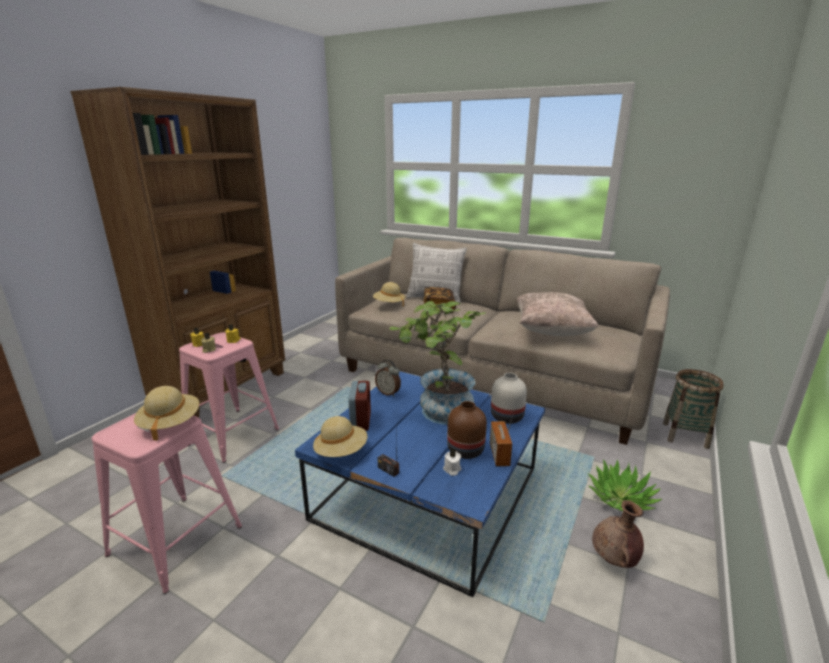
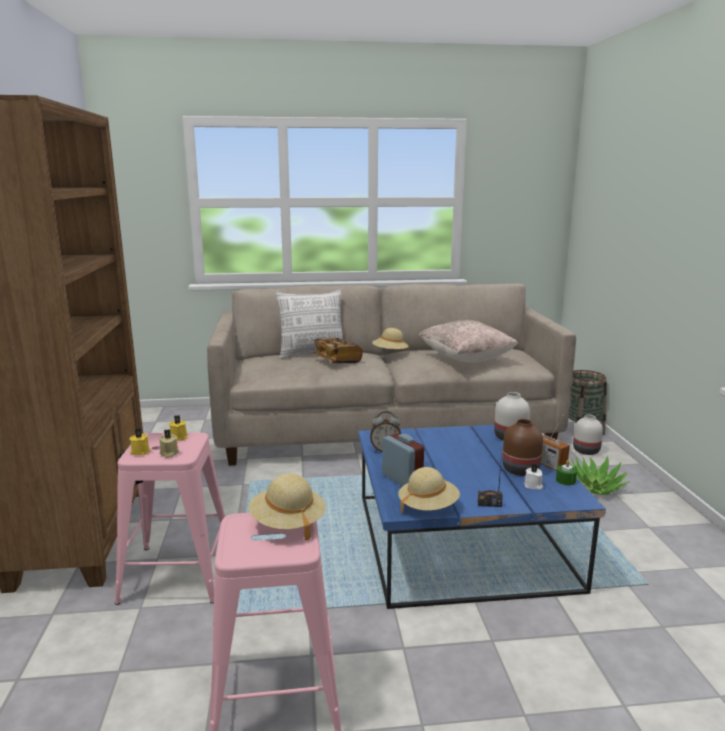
camera: 35 degrees left, 5 degrees down
beige hat [373,282,405,307] -> beige hat moved to [372,328,409,352]
potted plant [389,301,486,425] -> none
brown vase [592,500,644,568] -> none
none -> green candle [556,460,577,485]
none -> white vase [573,415,603,455]

